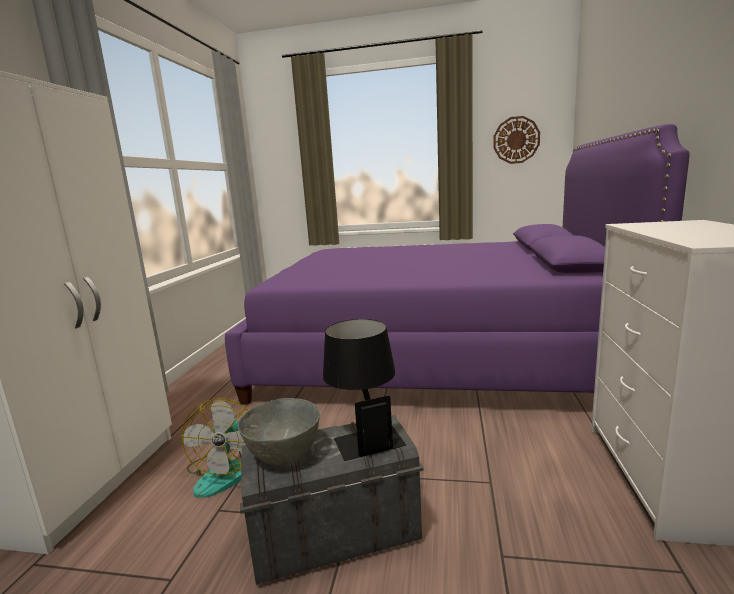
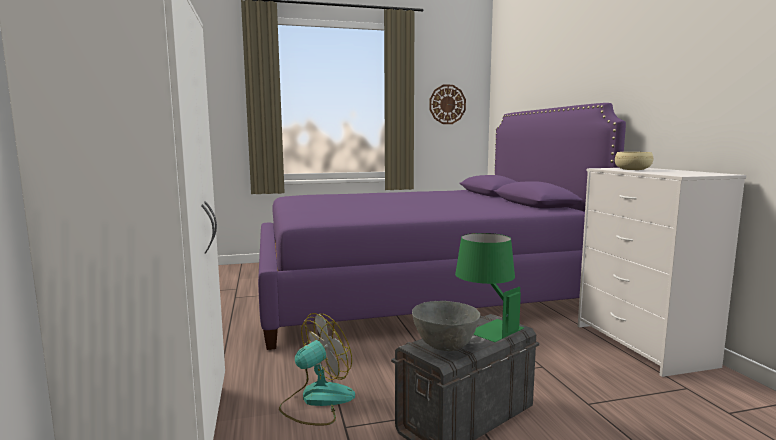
camera: 25 degrees left, 5 degrees down
fan [181,398,249,498] -> fan turned 105 degrees counterclockwise [279,313,355,426]
black table lamp [323,319,406,461] -> green table lamp [455,233,524,342]
none -> beige bowl [615,152,653,170]

